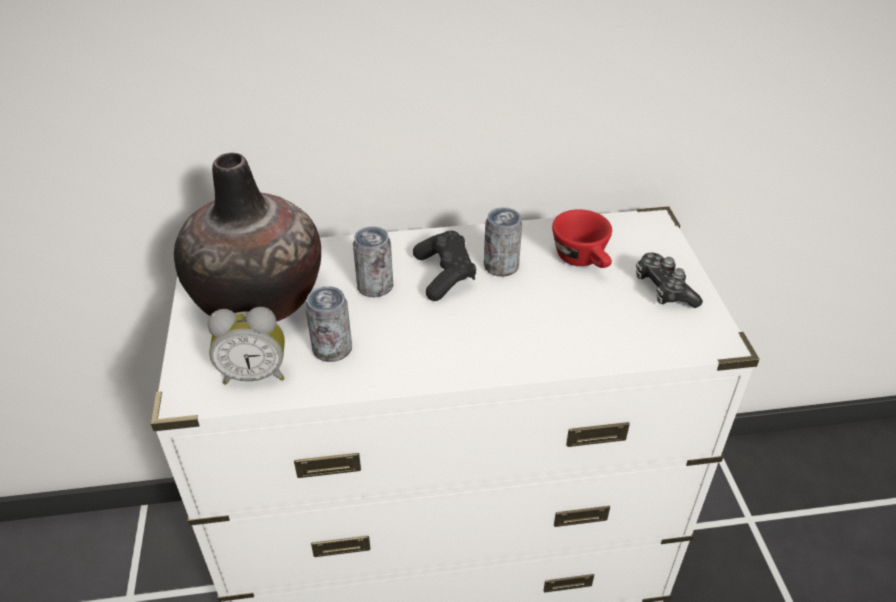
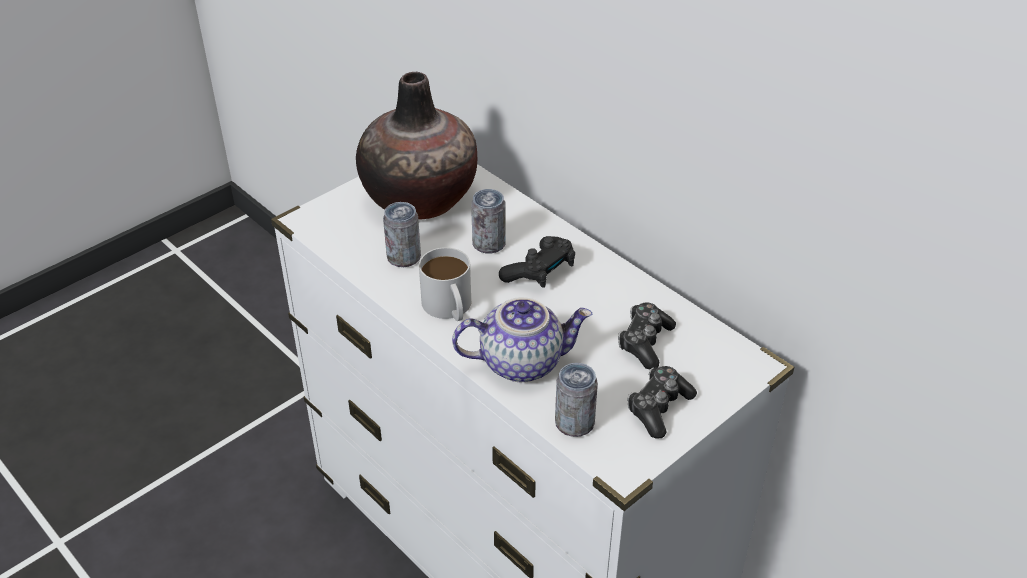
camera: 55 degrees right, 0 degrees up
alarm clock [208,307,285,385] -> none
can [484,207,522,277] -> can moved to [555,363,598,437]
red cup [552,209,612,268] -> game controller [618,303,676,369]
none -> white mug [419,247,471,321]
none -> teapot [452,297,592,382]

